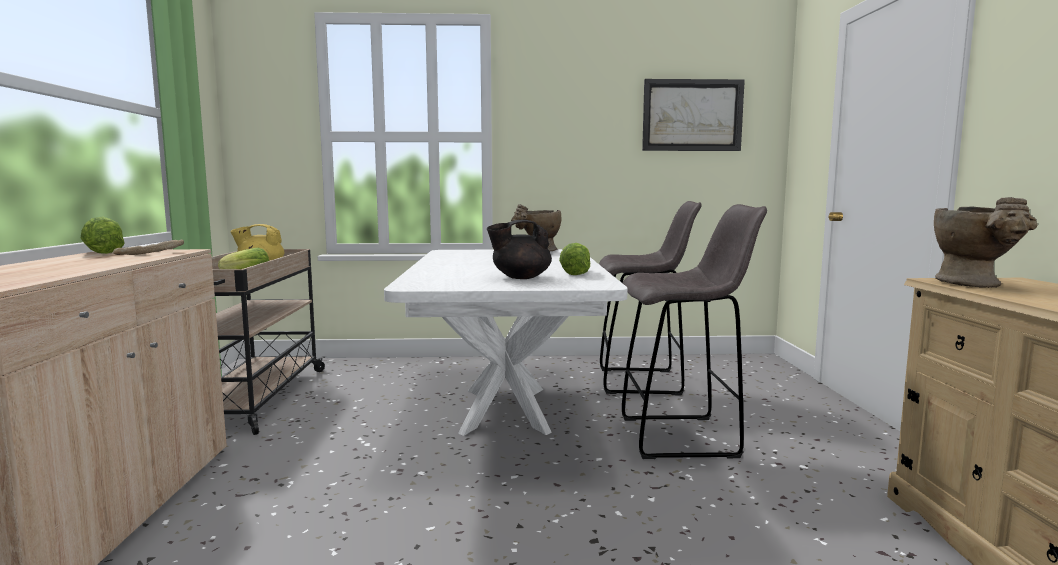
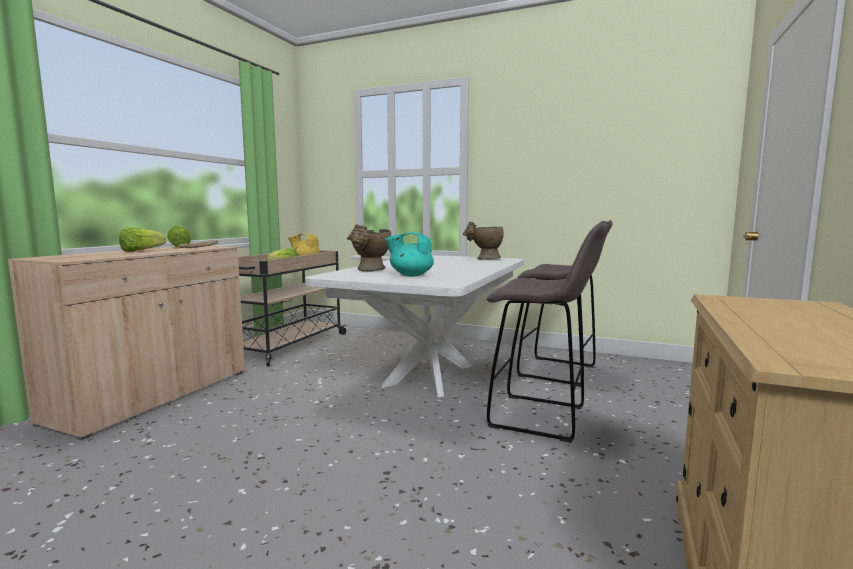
camera: 25 degrees right, 0 degrees up
black teapot [487,220,552,279] -> turquoise teapot [385,232,434,277]
lettuce [559,243,590,275] -> lettuce moved to [119,227,166,252]
picture [642,79,745,151] -> none
beige vase [934,197,1038,288] -> beige vase moved to [347,225,391,272]

